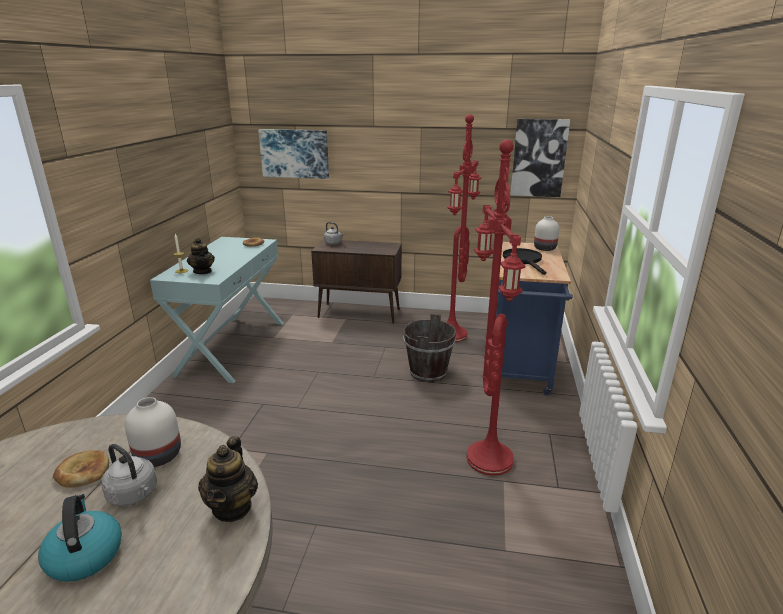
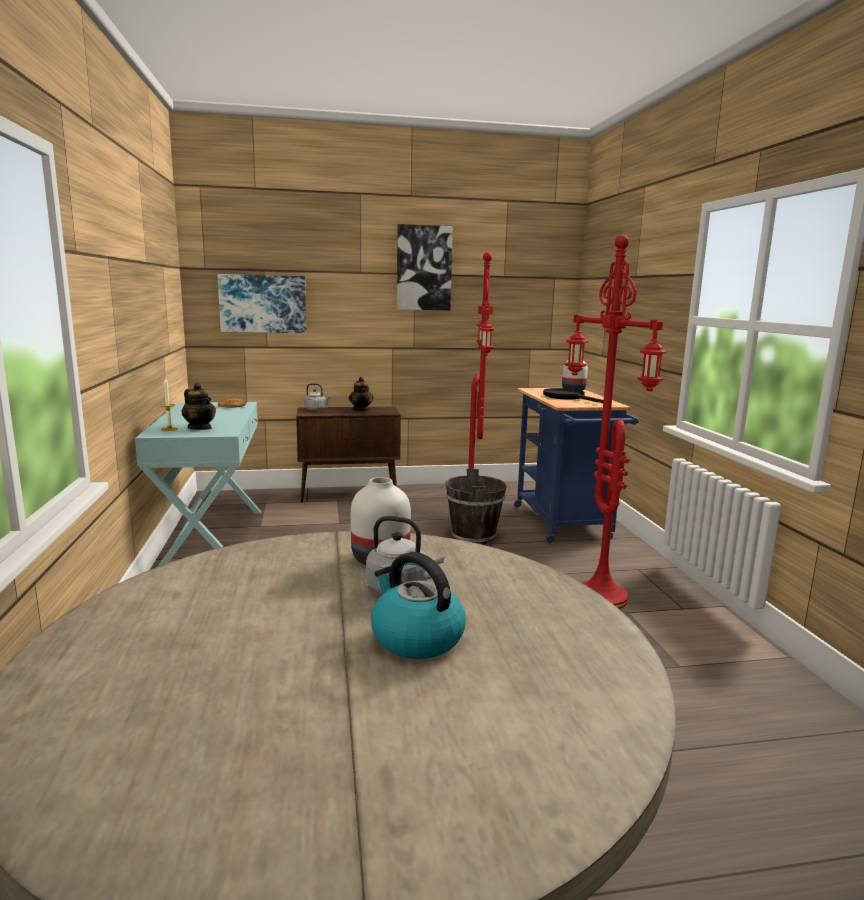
camera: 20 degrees left, 10 degrees down
bread [53,450,109,487] -> none
teapot [198,436,258,522] -> teapot moved to [349,377,373,411]
picture [510,119,570,197] -> picture moved to [397,224,453,310]

